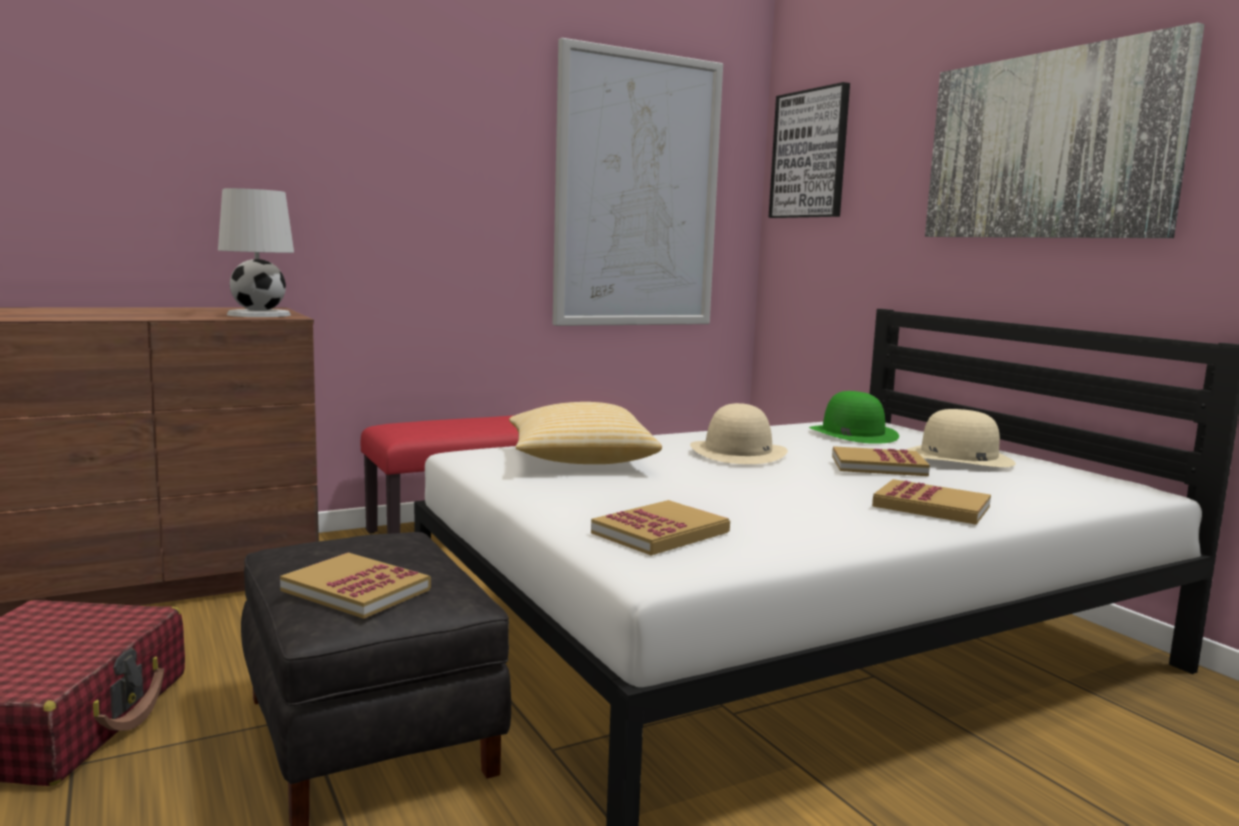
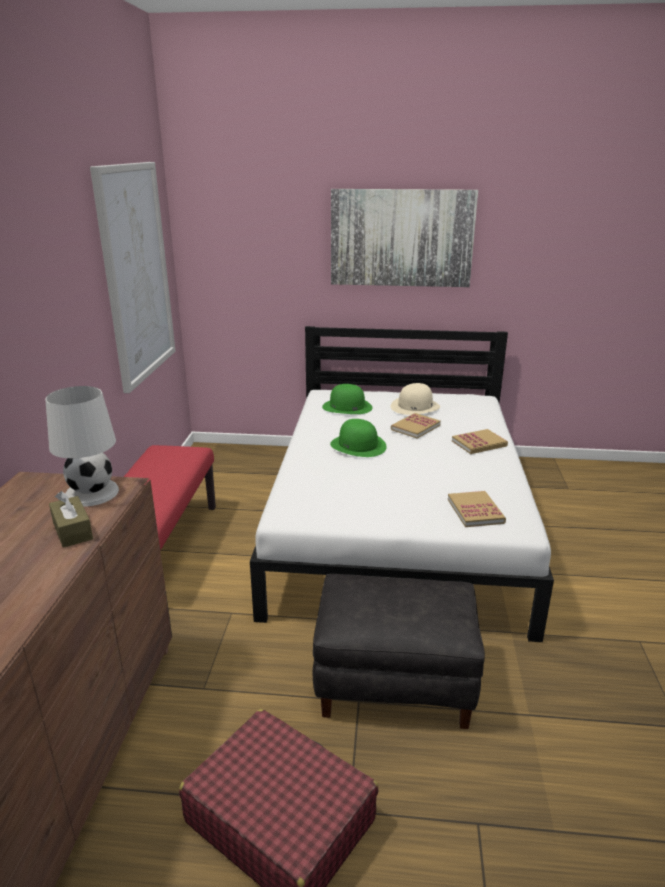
camera: 55 degrees left, 15 degrees up
book [280,553,431,619] -> none
pillow [509,402,662,464] -> none
beige hat [690,403,788,464] -> green hat [330,419,387,457]
picture [768,82,850,218] -> none
none -> brown tissue box [49,491,93,548]

